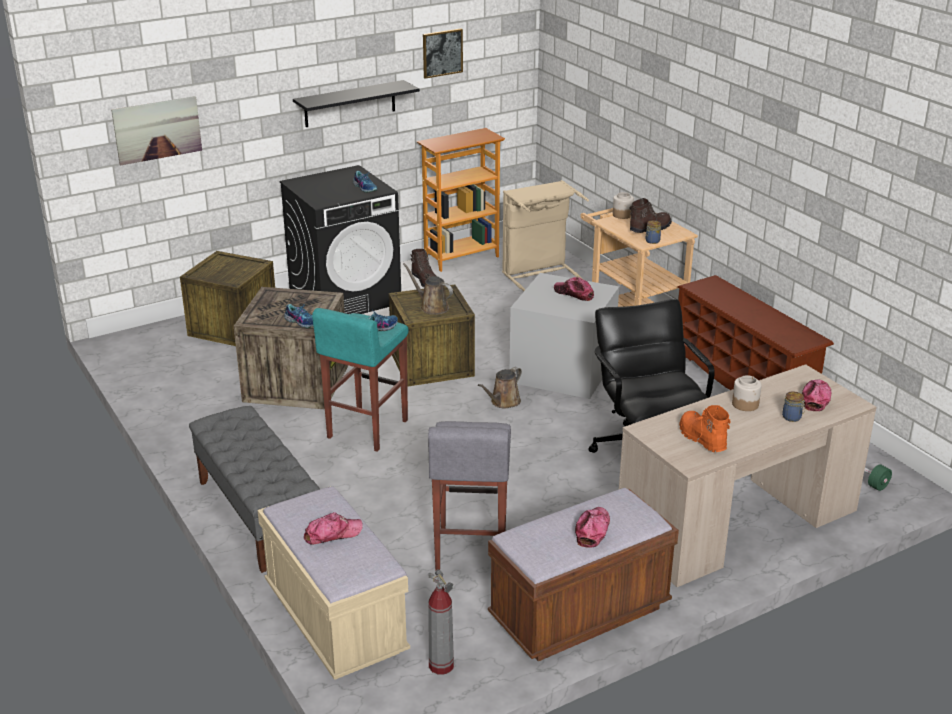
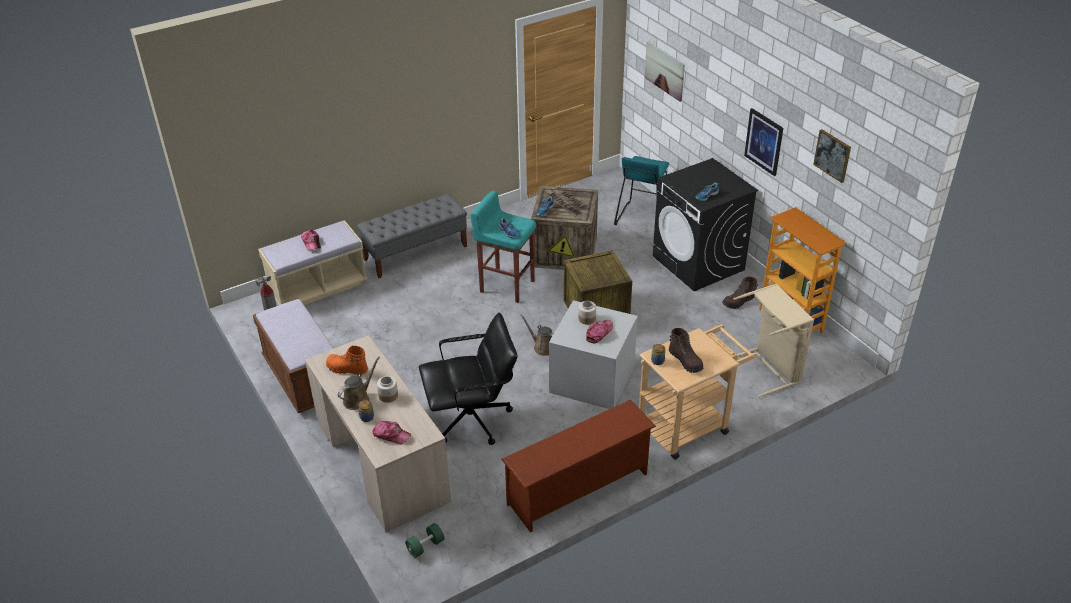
camera: 90 degrees right, 10 degrees up
crate [180,251,275,346] -> turquoise stool [614,156,669,225]
black shelf [293,80,420,127] -> picture [744,108,783,176]
brown watering can [403,263,453,315] -> brown watering can moved to [338,356,380,410]
grey stool [428,421,511,571] -> none
cap [575,507,610,548] -> none
jar [613,192,634,219] -> jar moved to [578,301,596,324]
orange boot [679,405,731,452] -> orange boot turned 135 degrees counterclockwise [326,345,368,375]

